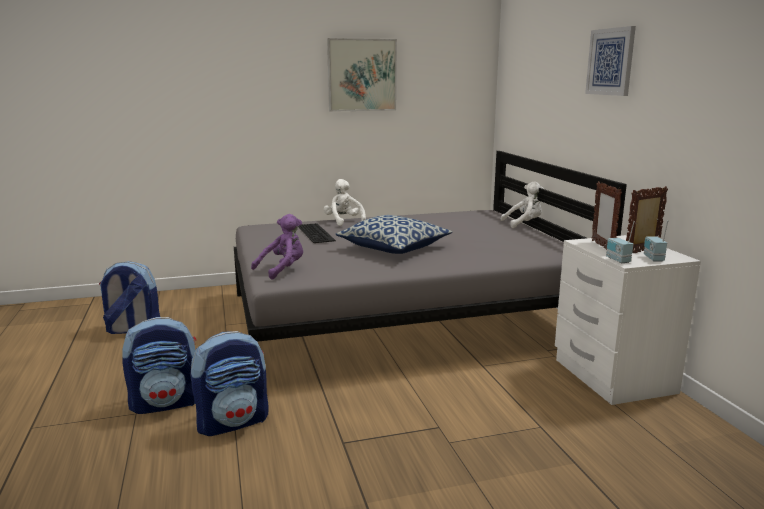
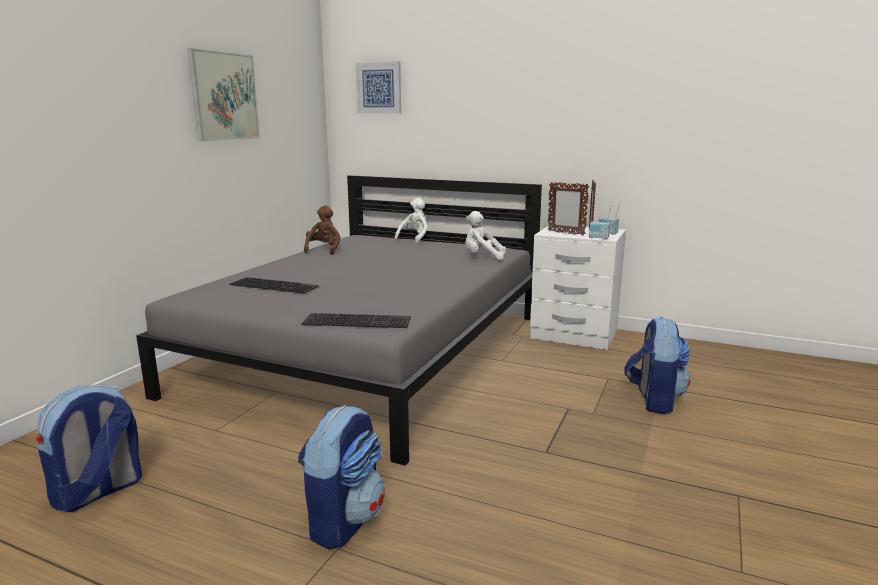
camera: 50 degrees left, 0 degrees up
backpack [190,331,269,436] -> backpack moved to [624,316,690,414]
purple plush toy [251,214,303,280] -> keyboard [301,313,411,328]
white plush toy [324,179,366,226] -> white plush toy moved to [465,211,506,260]
pillow [335,215,452,254] -> none
picture [585,26,636,96] -> picture moved to [356,61,401,114]
none -> brown plush toy [304,205,340,255]

